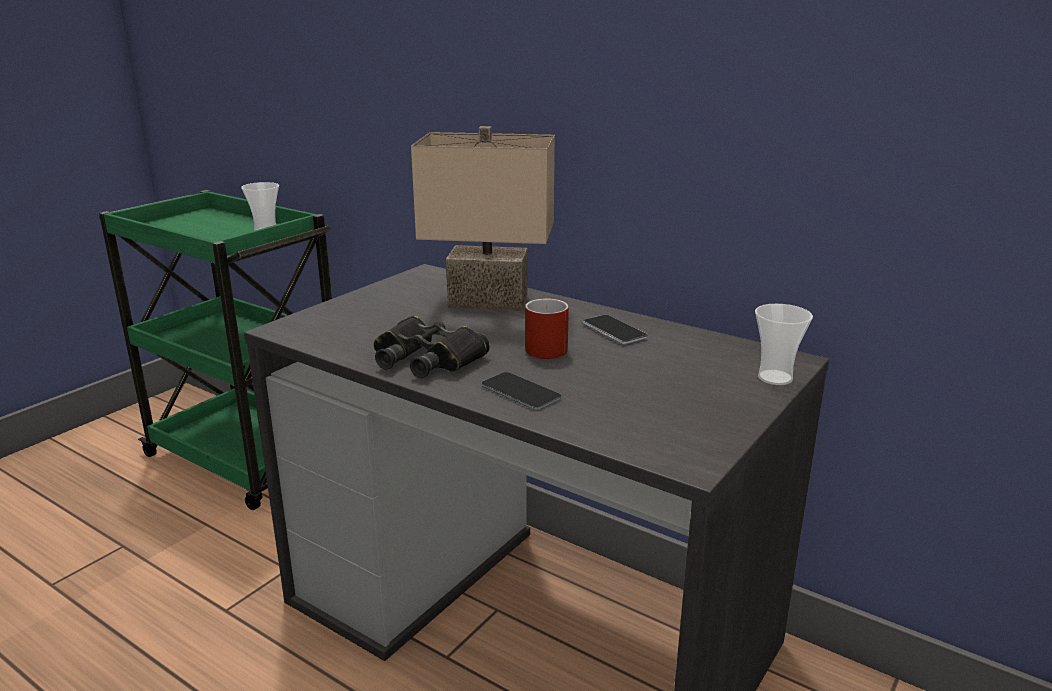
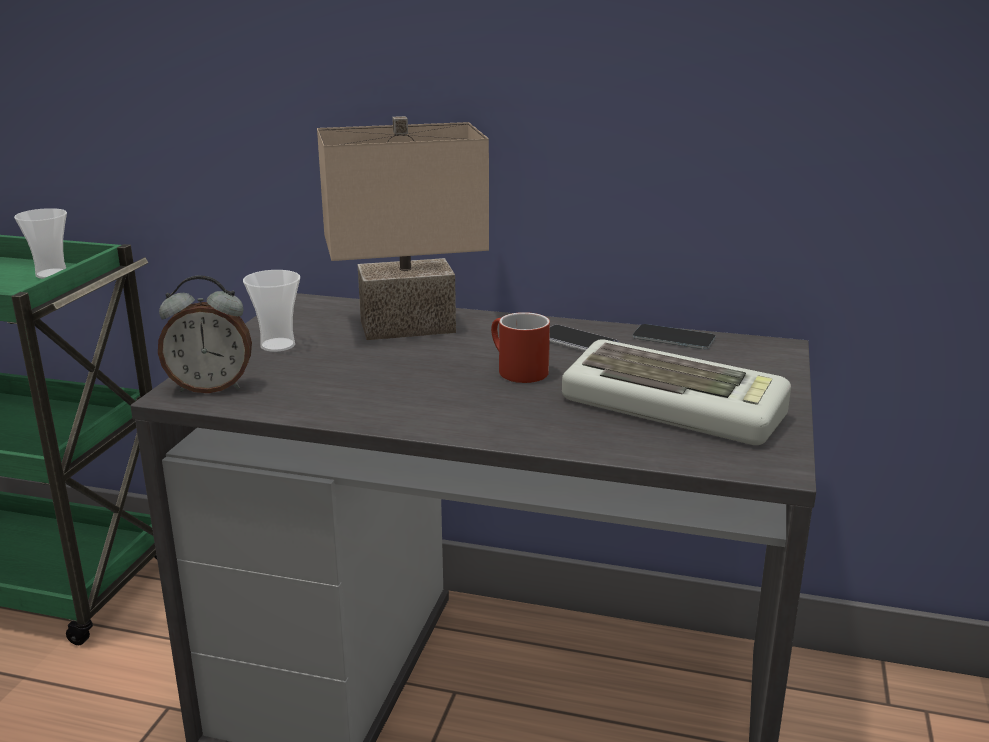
camera: 20 degrees left, 0 degrees up
black binoculars [374,316,490,378] -> none
phone [482,372,561,410] -> phone moved to [633,324,716,349]
cup [755,304,813,385] -> cup moved to [243,270,300,352]
none -> alarm clock [158,275,252,393]
none -> keyboard [562,339,791,445]

